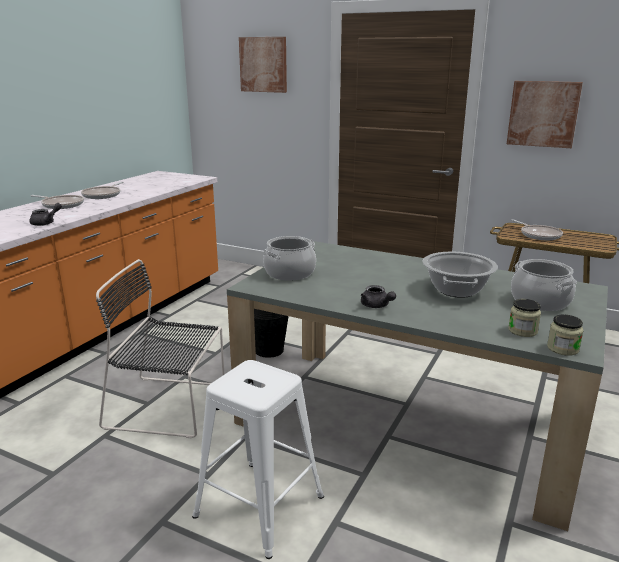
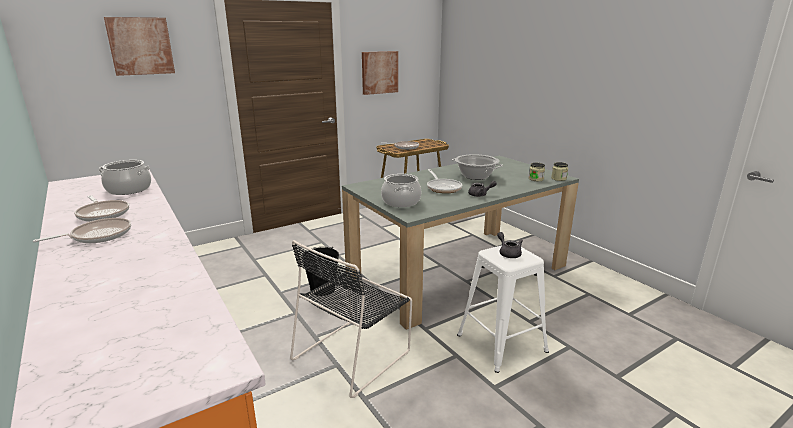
camera: 60 degrees left, 0 degrees up
grey teapot [30,203,62,226] -> grey teapot moved to [497,232,523,258]
cooking pot [511,259,577,311] -> cooking pot moved to [99,160,151,195]
none -> frying pan [427,169,462,193]

